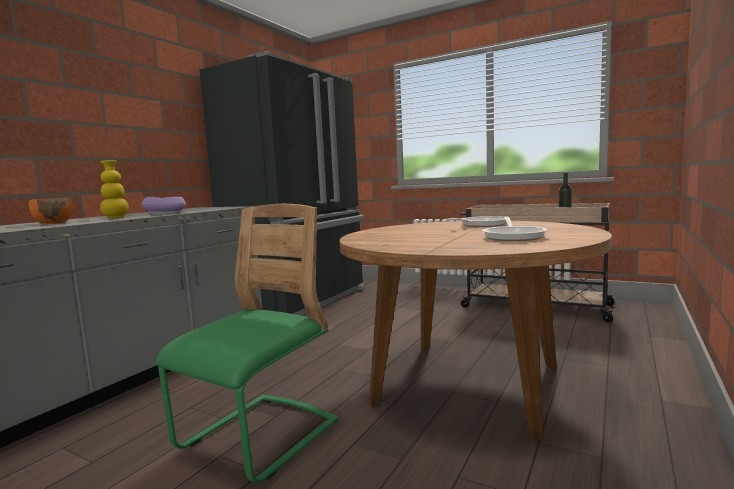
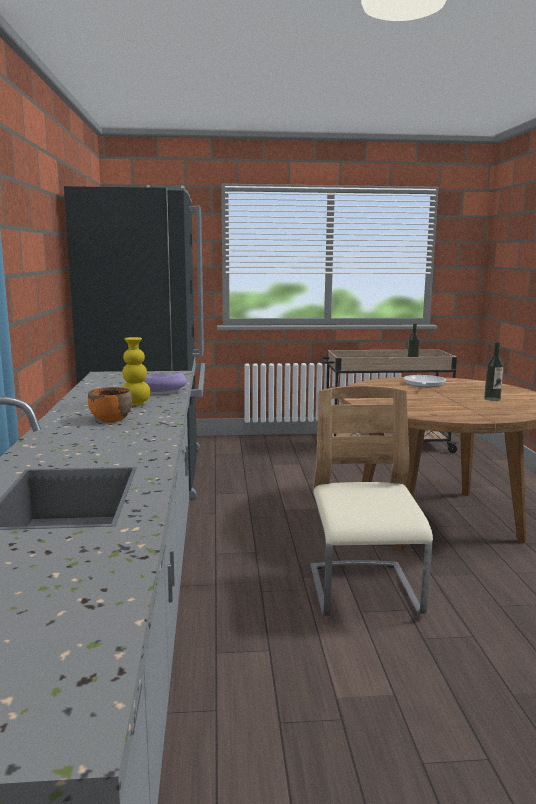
camera: 35 degrees left, 5 degrees up
green chair [156,204,338,483] -> beige chair [310,385,433,616]
frying pan [482,216,547,241] -> bottle [484,342,504,401]

